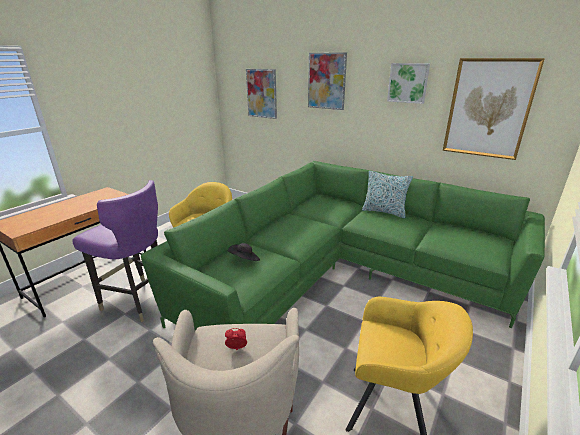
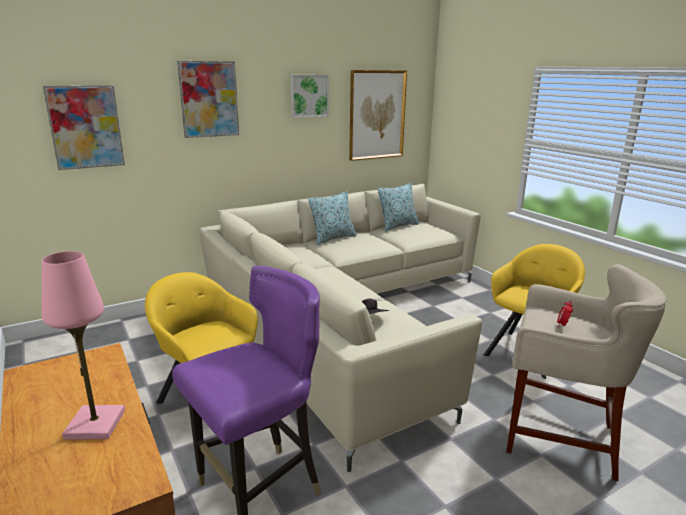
camera: 65 degrees left, 5 degrees down
green sofa [141,161,545,331] -> beige sofa [200,184,482,472]
none -> pink table lamp [41,251,125,440]
none -> pillow [378,183,419,232]

